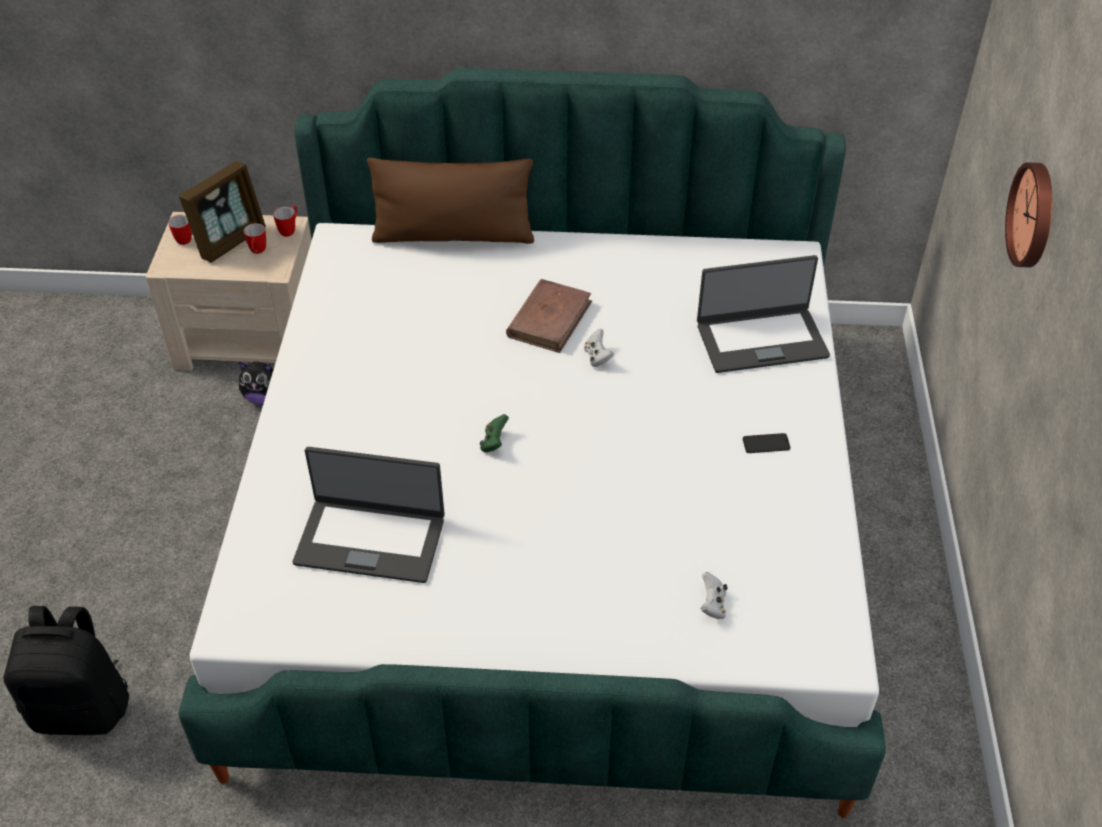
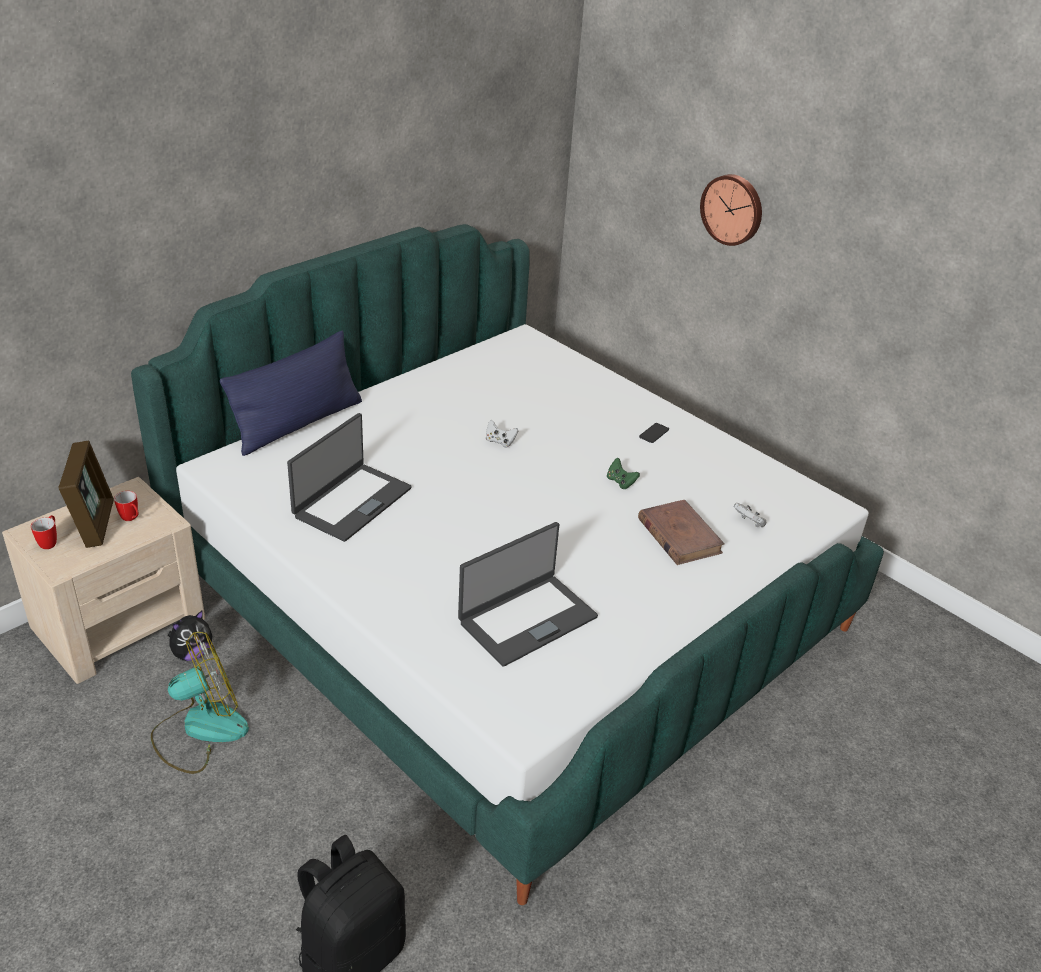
camera: 50 degrees left, 10 degrees down
mug [273,206,297,237] -> none
brown pillow [367,158,534,244] -> blue pillow [220,331,362,456]
green game controller [479,414,509,452] -> green game controller moved to [607,458,640,489]
brown book [506,279,592,353] -> brown book moved to [638,500,725,565]
laptop [697,255,830,373] -> laptop moved to [287,413,412,542]
none -> fan [151,632,249,774]

